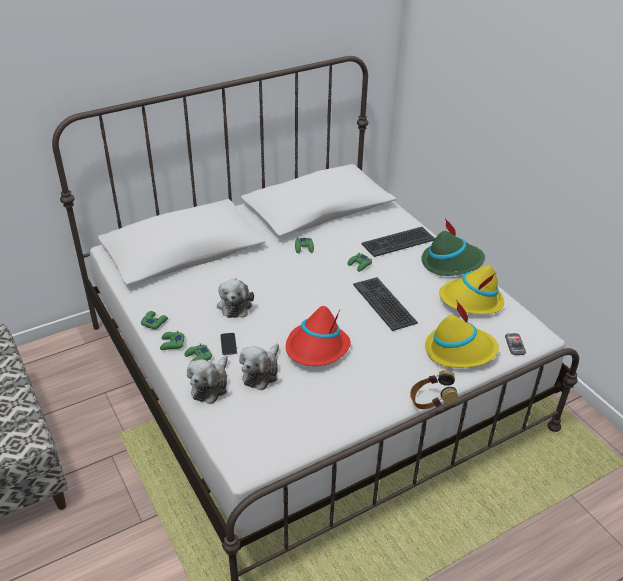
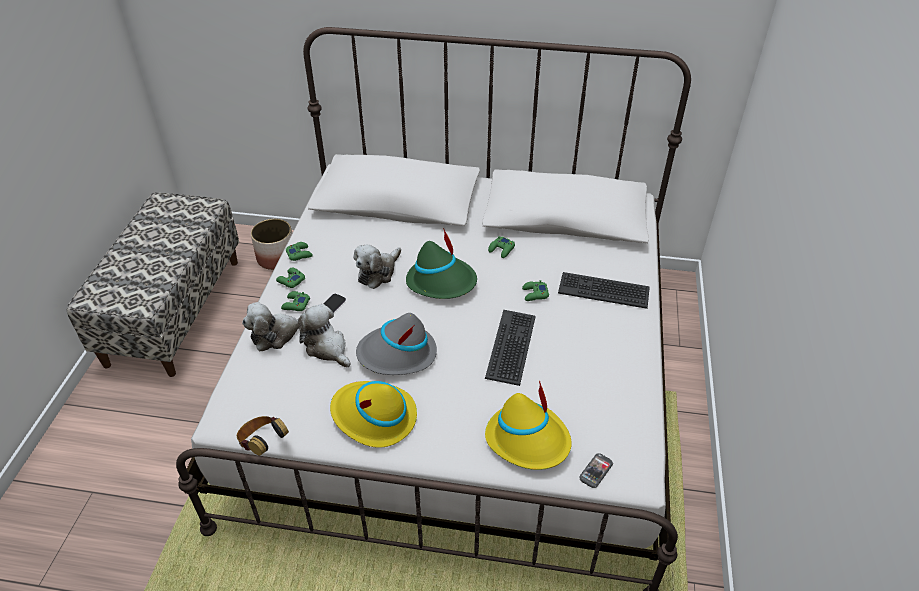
camera: 40 degrees right, 5 degrees up
plush toy [239,344,279,390] -> plush toy turned 75 degrees clockwise [298,304,350,367]
red hat [286,306,351,366] -> grey hat [356,313,437,375]
headphones [410,370,458,409] -> headphones moved to [237,416,289,456]
green hat [421,219,485,276] -> green hat moved to [406,228,477,299]
yellow hat [439,265,504,314] -> yellow hat moved to [330,381,417,448]
none -> planter [251,219,292,270]

